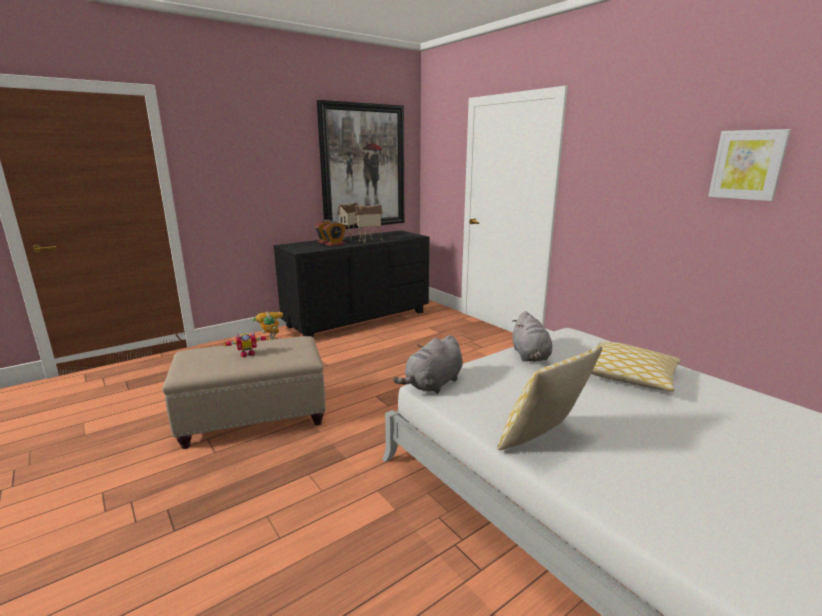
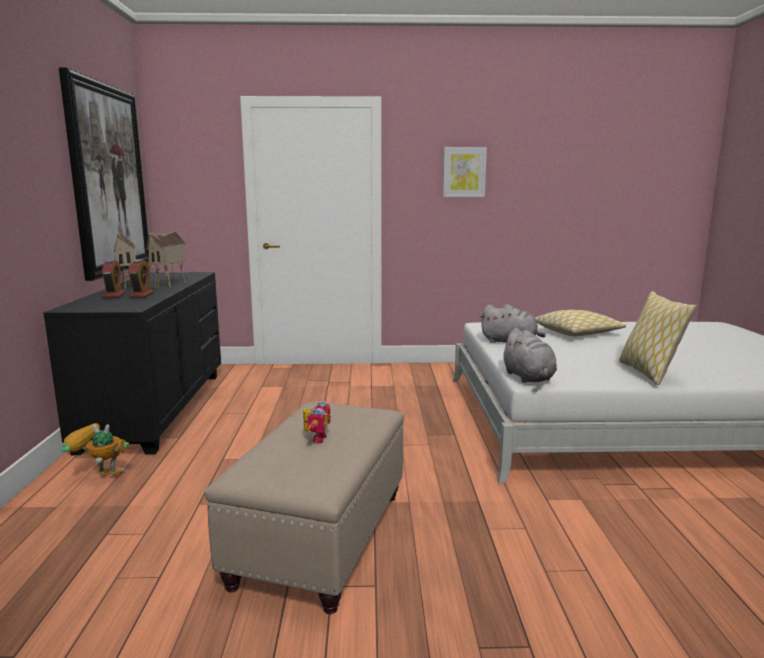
camera: 55 degrees left, 5 degrees down
picture [708,129,791,201] -> picture moved to [443,147,487,197]

